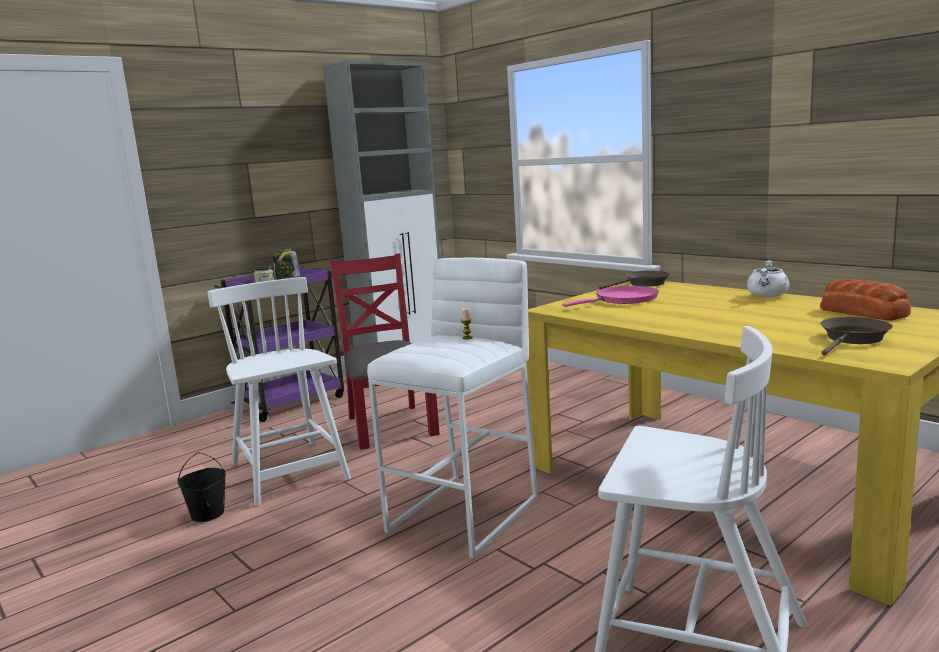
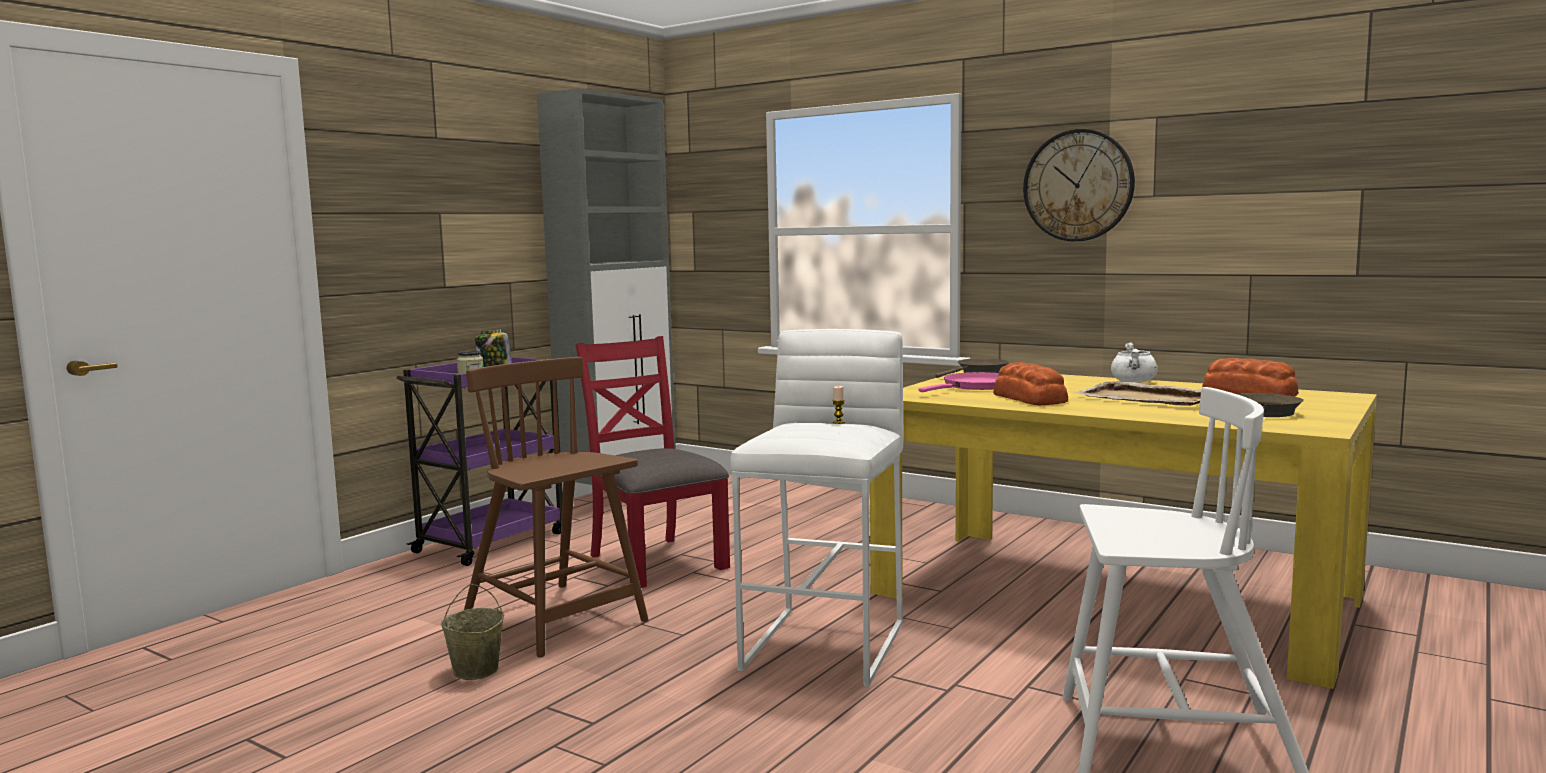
camera: 15 degrees left, 5 degrees down
black bucket [177,452,226,522] -> beige bucket [440,583,504,680]
white chair [207,277,351,506] -> brown chair [464,357,648,657]
none -> bread [993,362,1068,405]
none -> wall clock [1023,129,1135,242]
none -> beige tray [1074,381,1201,406]

